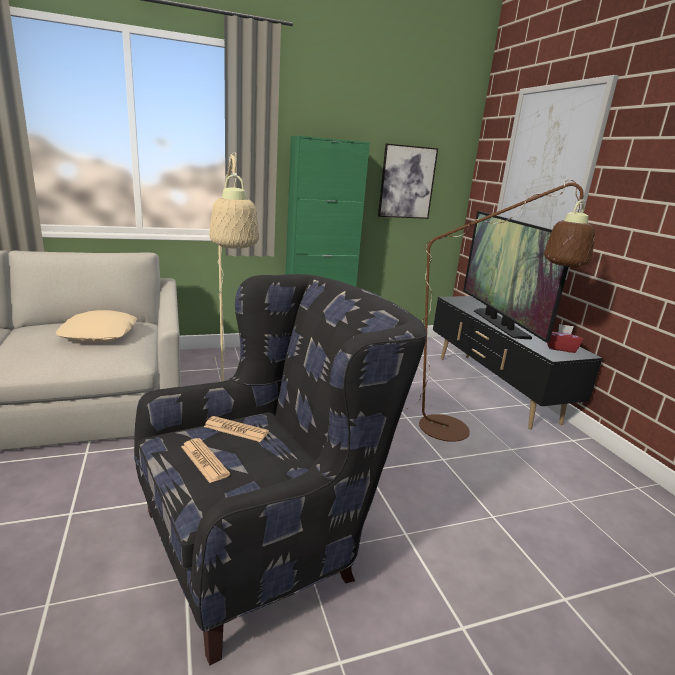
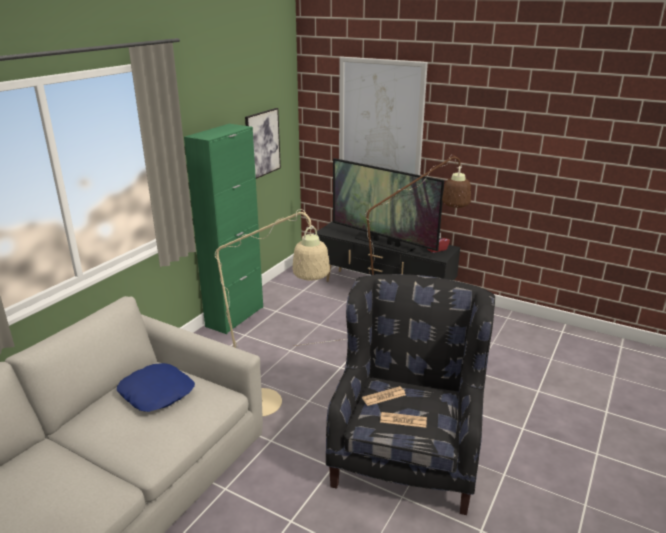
camera: 40 degrees left, 5 degrees up
beige pillow [56,310,137,342] -> blue pillow [117,363,195,412]

